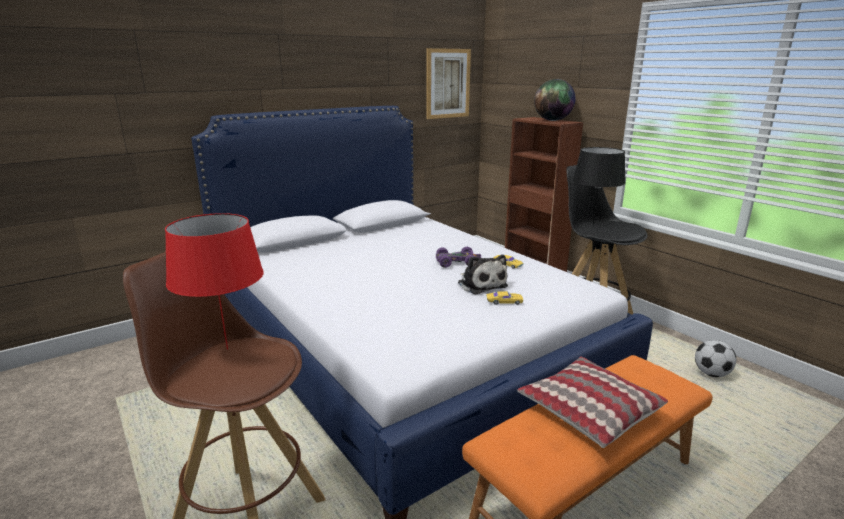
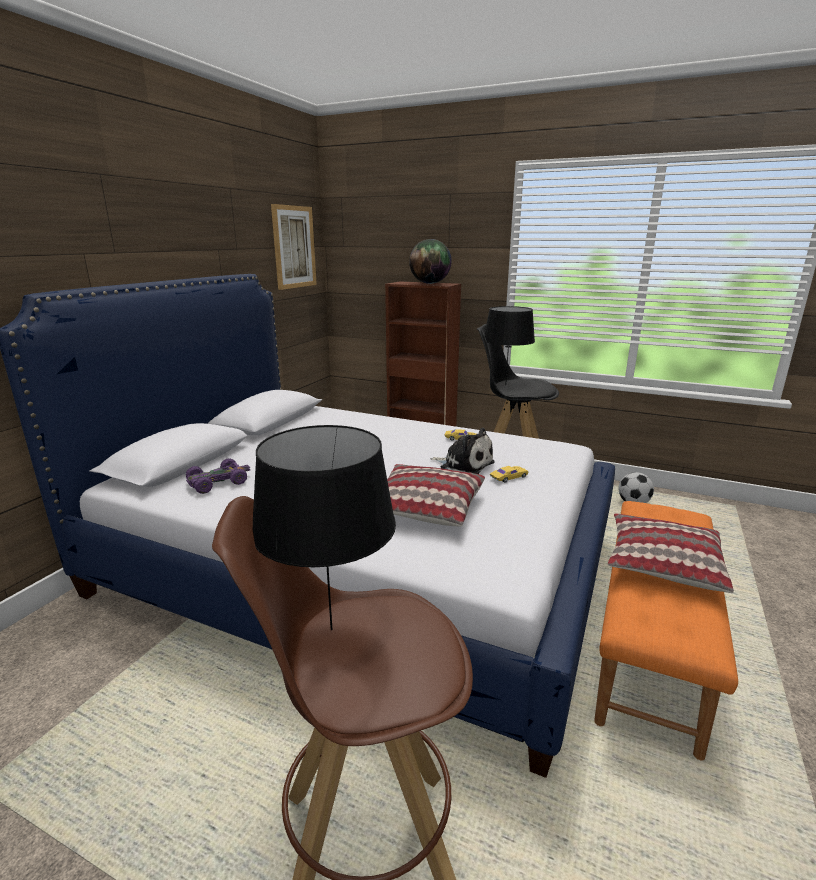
camera: 30 degrees left, 0 degrees up
red table lamp [165,213,264,350] -> black table lamp [253,425,396,630]
purple toy car [436,247,481,268] -> purple toy car moved to [186,458,250,494]
none -> pillow [387,464,485,527]

